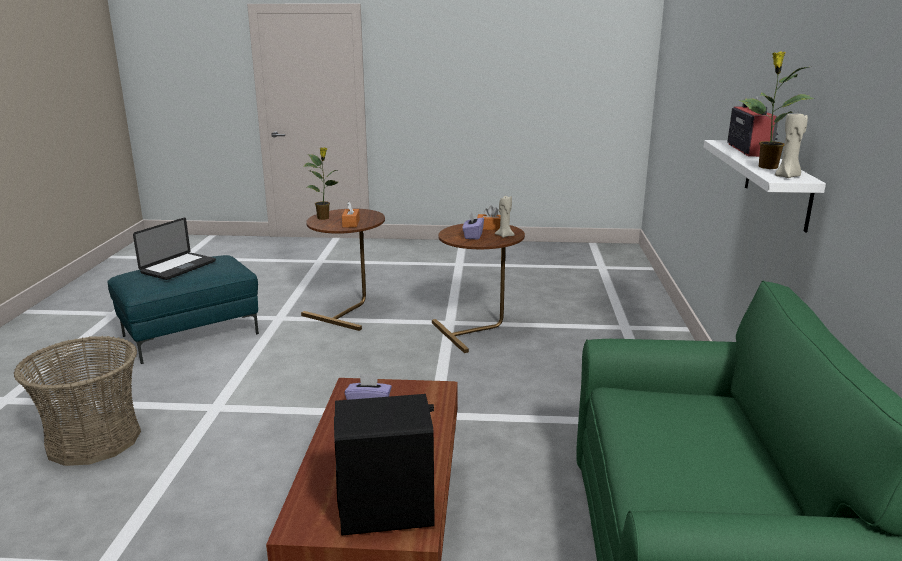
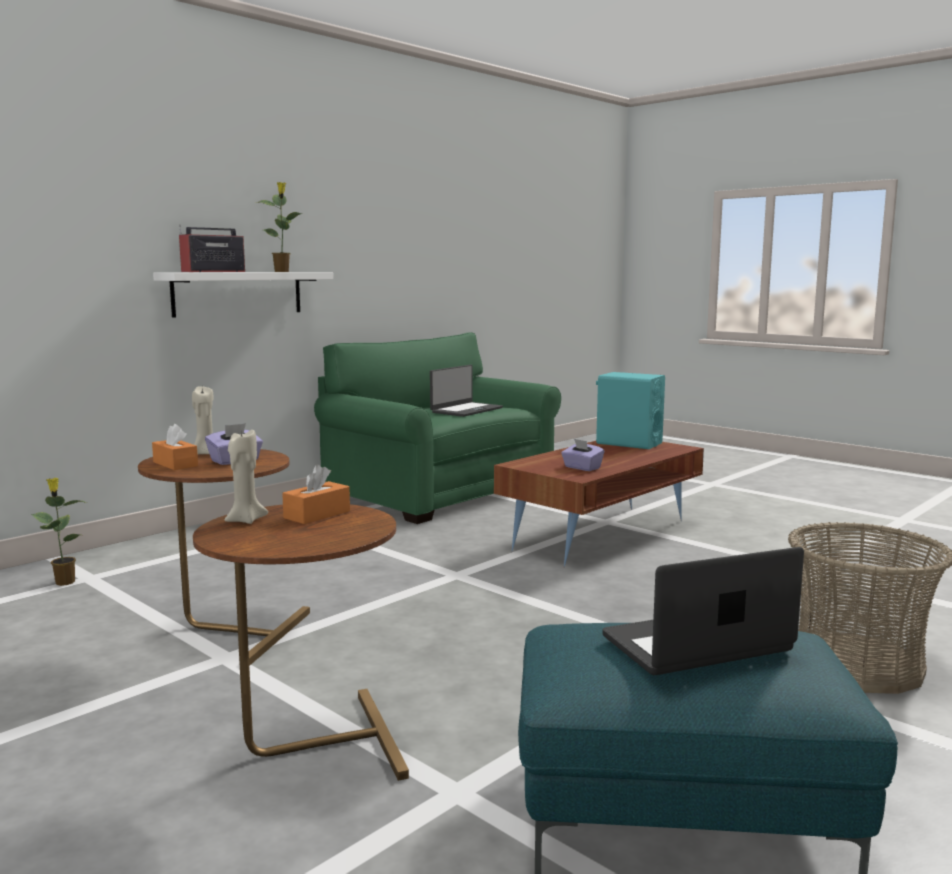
camera: 140 degrees left, 10 degrees down
potted plant [303,147,339,220] -> potted plant moved to [31,478,87,586]
black speaker [334,394,435,536] -> turquoise speaker [596,372,665,449]
beige candle [775,113,808,178] -> beige candle moved to [225,430,268,524]
none -> laptop [430,365,503,417]

